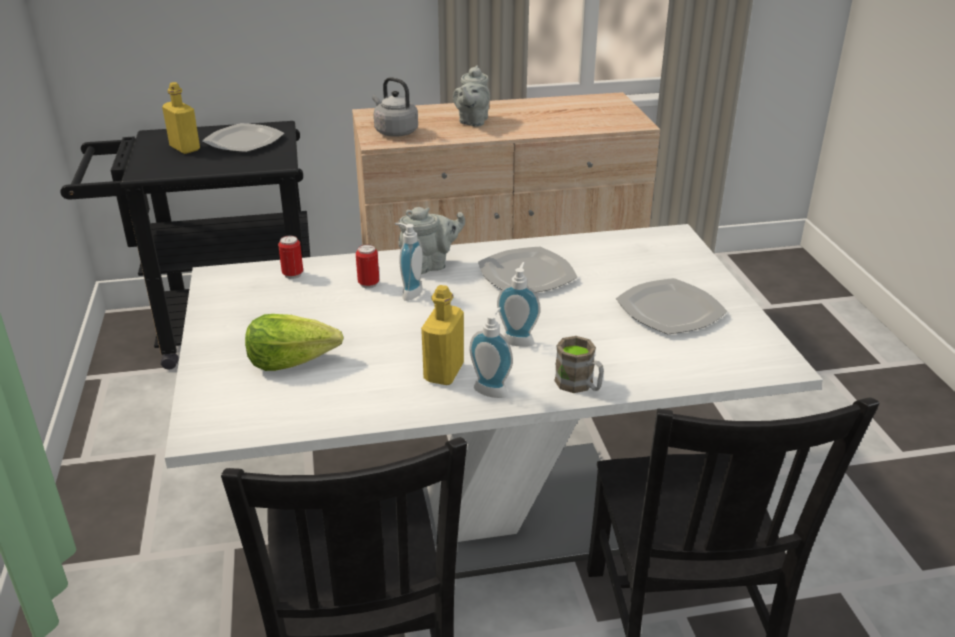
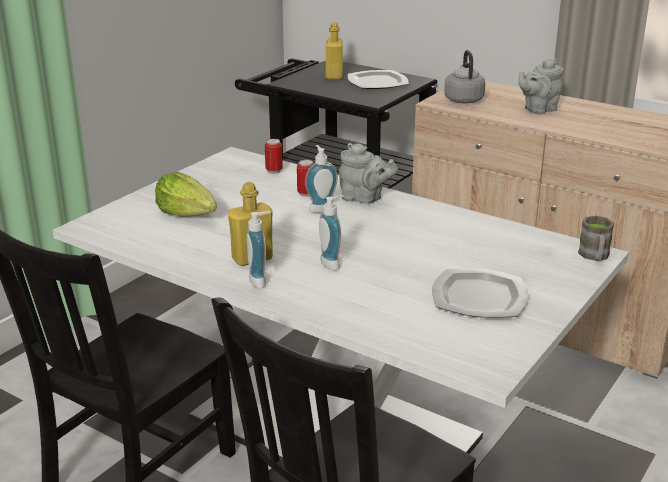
camera: 45 degrees right, 5 degrees down
plate [478,247,578,293] -> none
brown mug [554,336,604,393] -> brown mug moved to [578,216,614,261]

